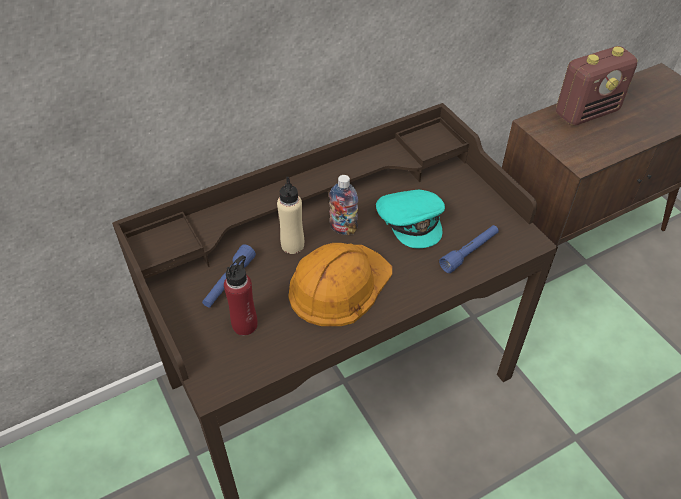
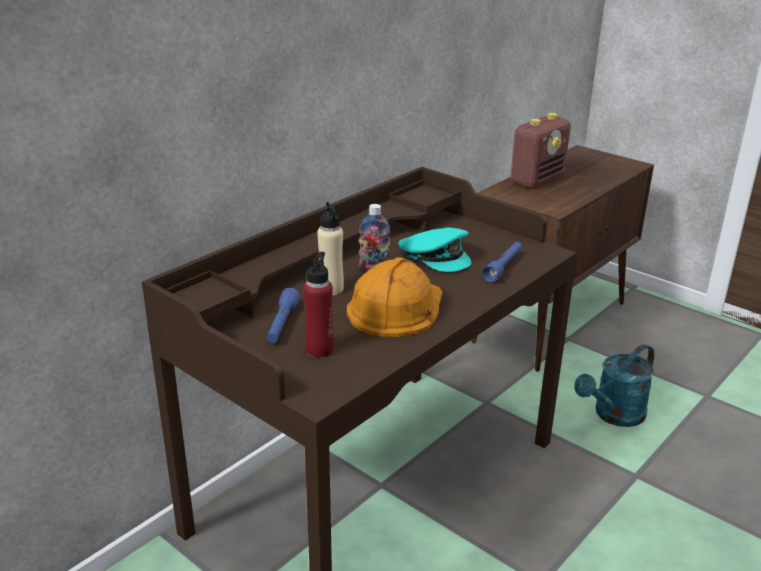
camera: 20 degrees left, 20 degrees down
none -> turquoise watering can [574,344,654,427]

